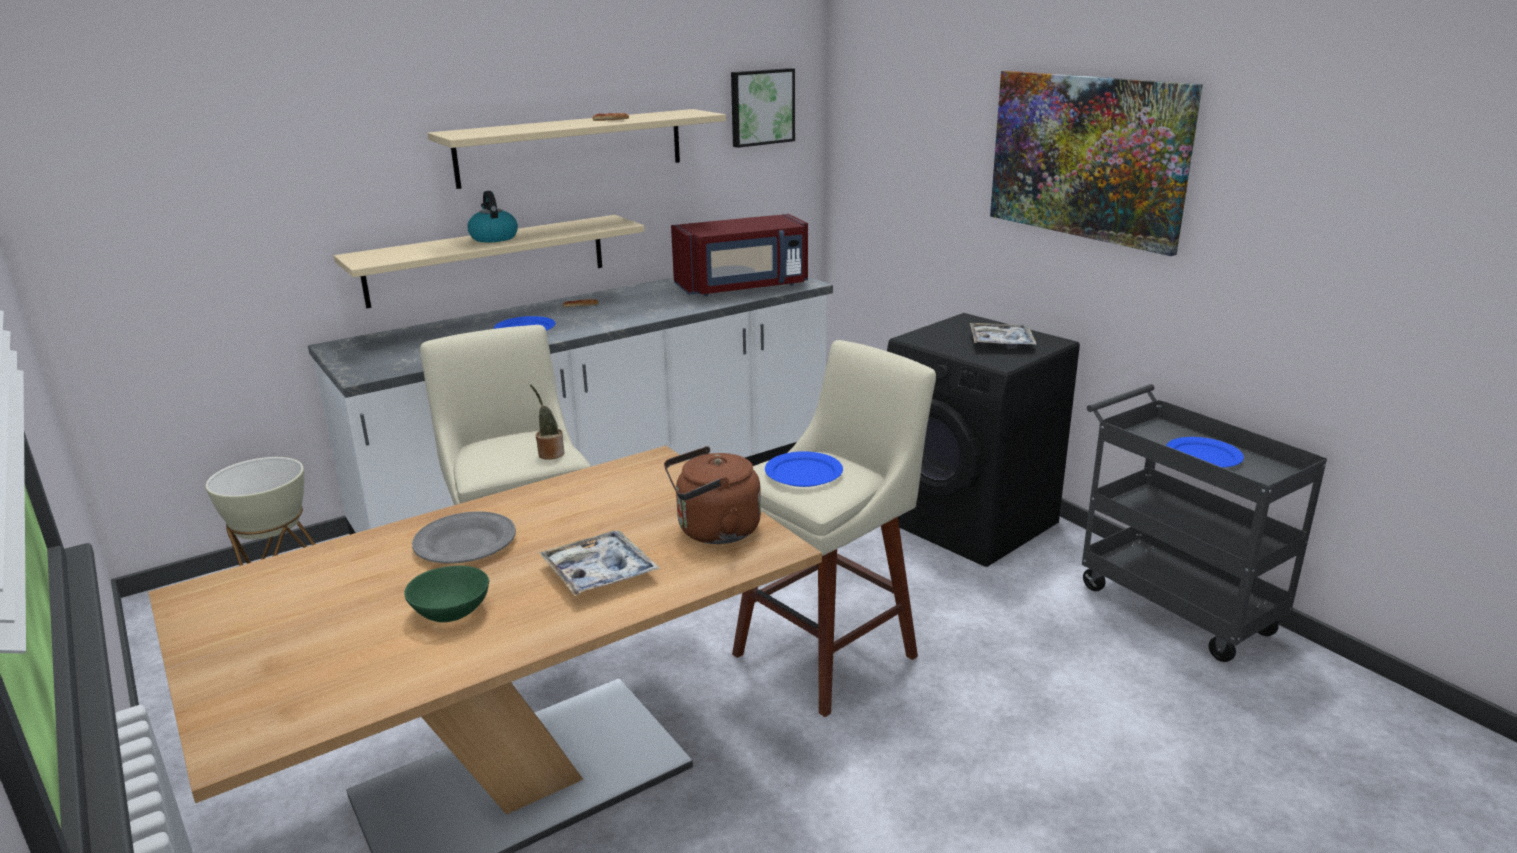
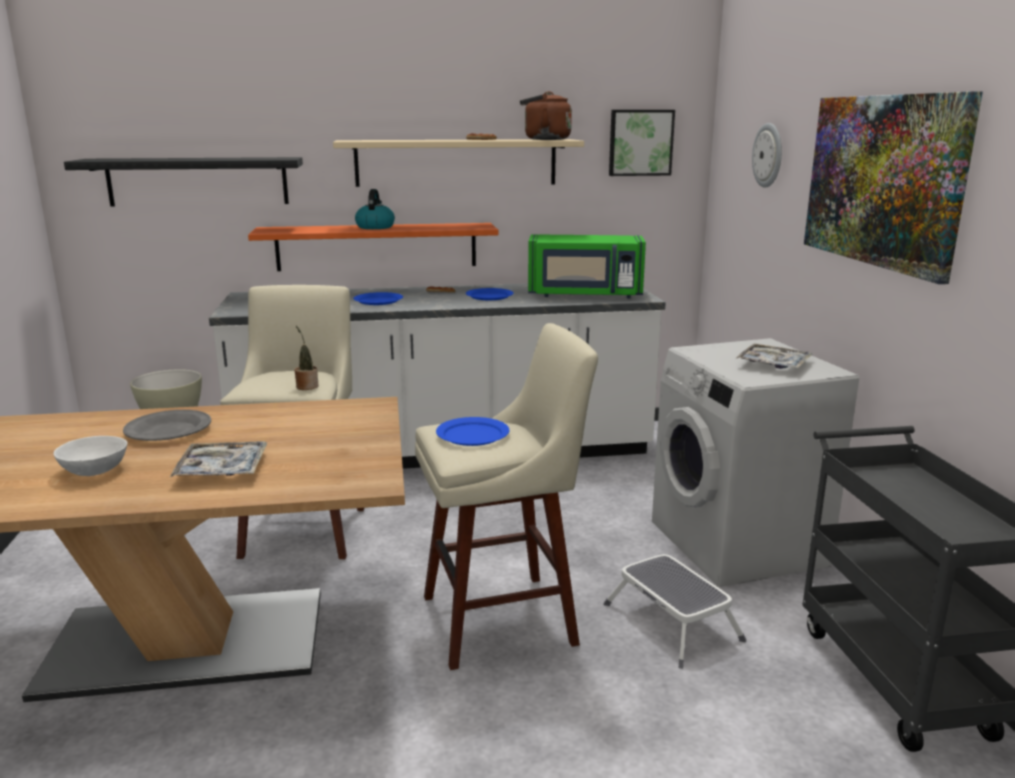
camera: 25 degrees right, 5 degrees down
beige shelf [334,215,645,308] -> orange shelf [248,223,498,271]
green bowl [404,566,489,622] -> white bowl [54,436,127,476]
brown kettle [664,446,761,544] -> brown kettle moved to [520,91,572,140]
red microwave [671,214,808,296] -> green microwave [528,235,646,298]
black washing machine [887,313,1080,567] -> white washing machine [652,338,859,587]
blue plate [1166,437,1244,468] -> blue plate moved to [466,288,514,300]
none -> black shelf [64,157,303,207]
none -> grey step ladder [603,554,746,669]
none -> wall clock [752,123,782,188]

